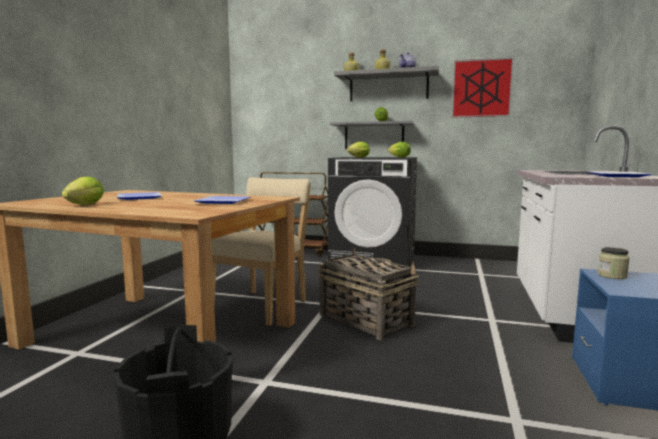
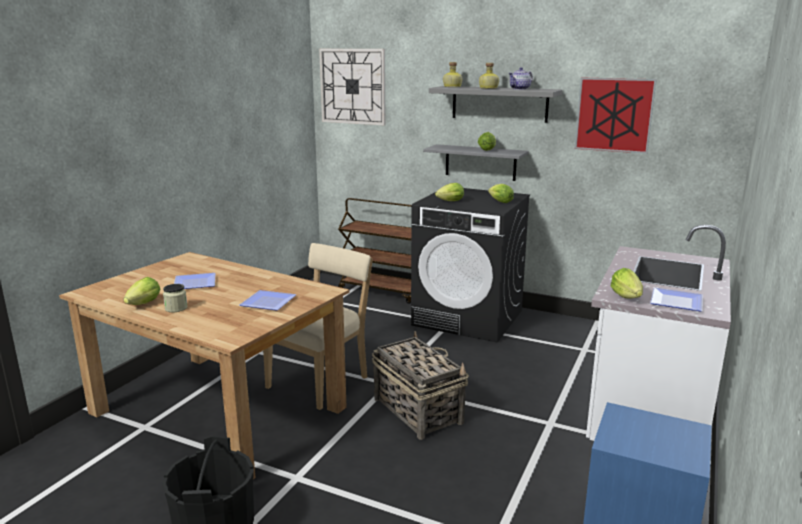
camera: 10 degrees right, 10 degrees up
jar [597,247,630,279] -> jar moved to [163,284,188,312]
none -> wall clock [319,49,386,125]
none -> lettuce [611,268,643,298]

